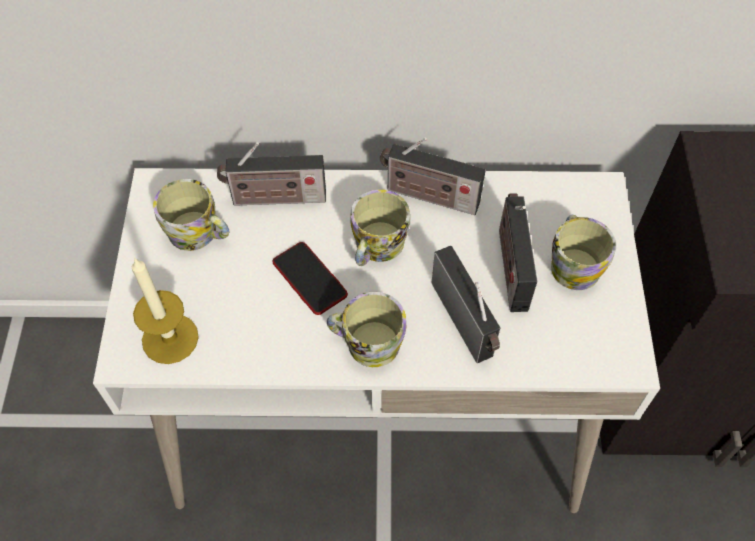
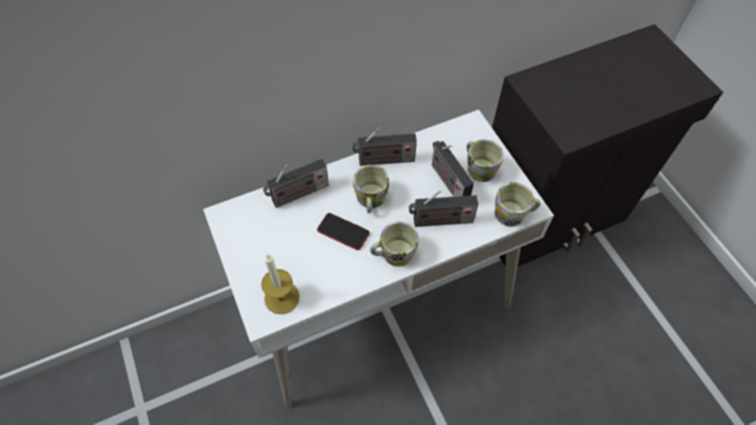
camera: 25 degrees left, 0 degrees up
mug [153,179,229,251] -> mug moved to [495,182,540,226]
radio [432,246,500,363] -> radio turned 135 degrees clockwise [409,191,478,227]

